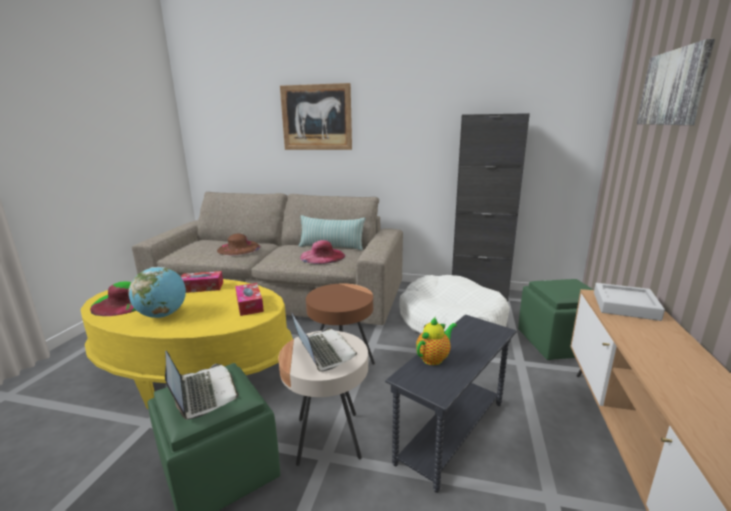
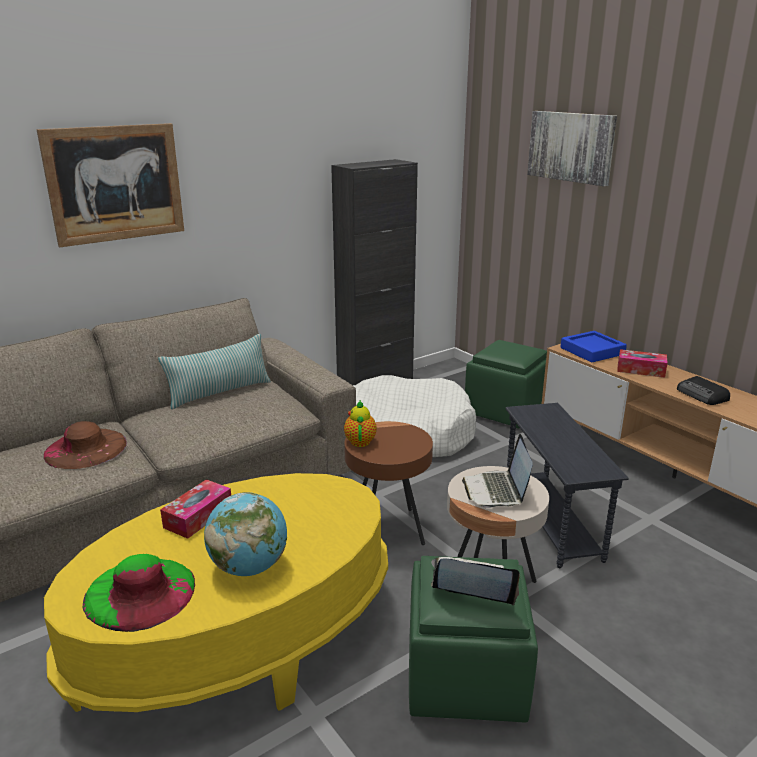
camera: 50 degrees left, 5 degrees up
tissue box [235,283,264,316] -> tissue box moved to [617,349,668,378]
laptop [291,312,357,372] -> laptop turned 105 degrees counterclockwise [462,434,533,508]
pink hat [300,240,345,264] -> none
teapot [416,317,457,365] -> teapot moved to [344,400,377,447]
grey tray [594,283,665,321] -> blue tray [560,331,627,362]
none -> radio [677,376,730,405]

